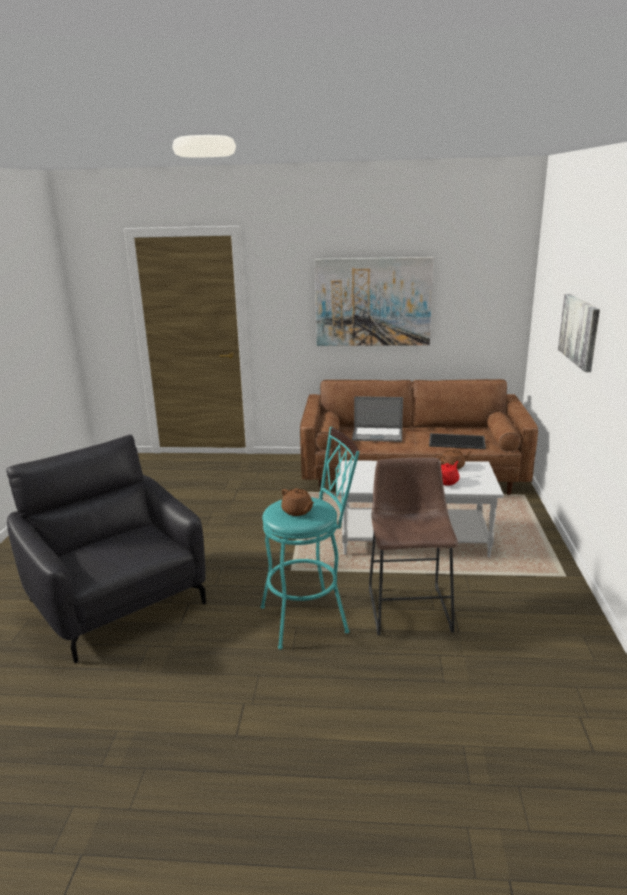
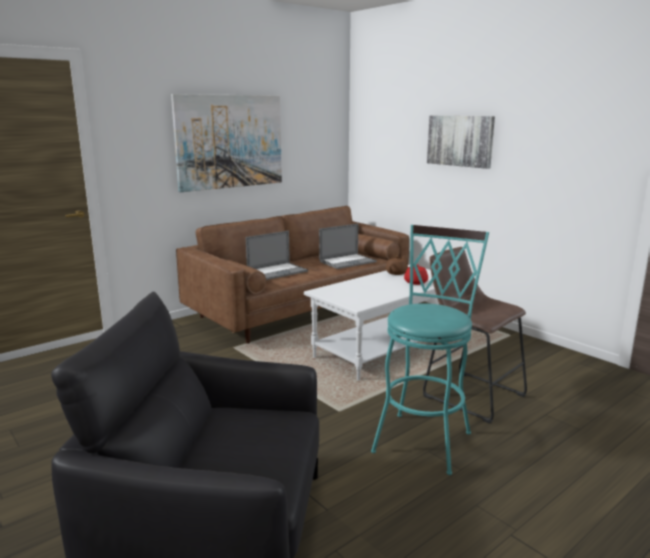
camera: 45 degrees left, 5 degrees down
brown teapot [281,488,314,516] -> none
tray [429,433,486,449] -> laptop [319,224,377,269]

